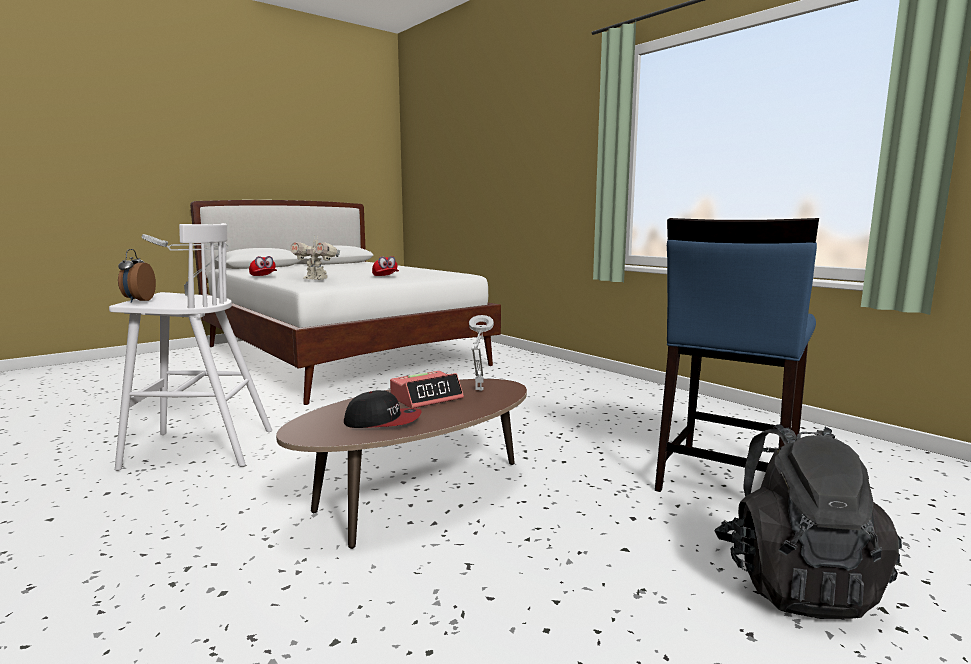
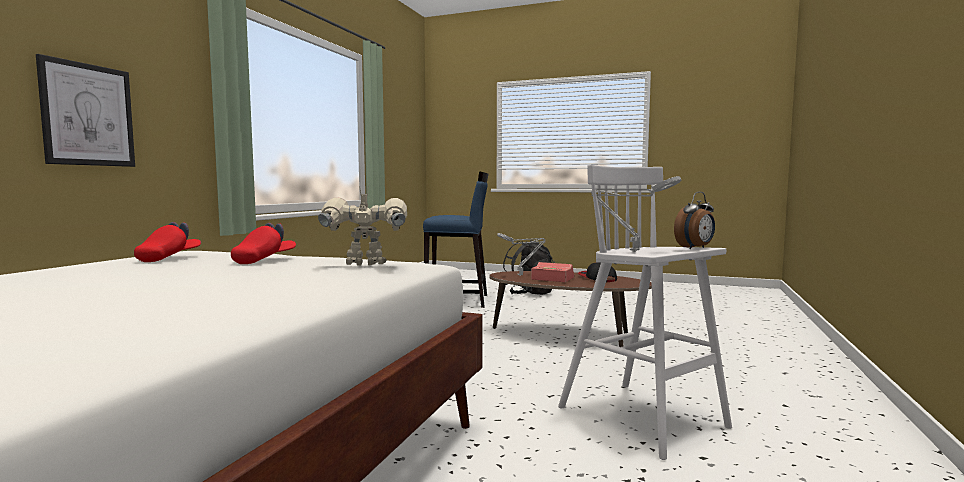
camera: 120 degrees left, 5 degrees down
red cap [249,256,277,276] -> red cap moved to [134,222,201,262]
toy robot [290,237,340,280] -> toy robot turned 90 degrees counterclockwise [318,186,407,266]
none -> picture [36,54,135,167]

